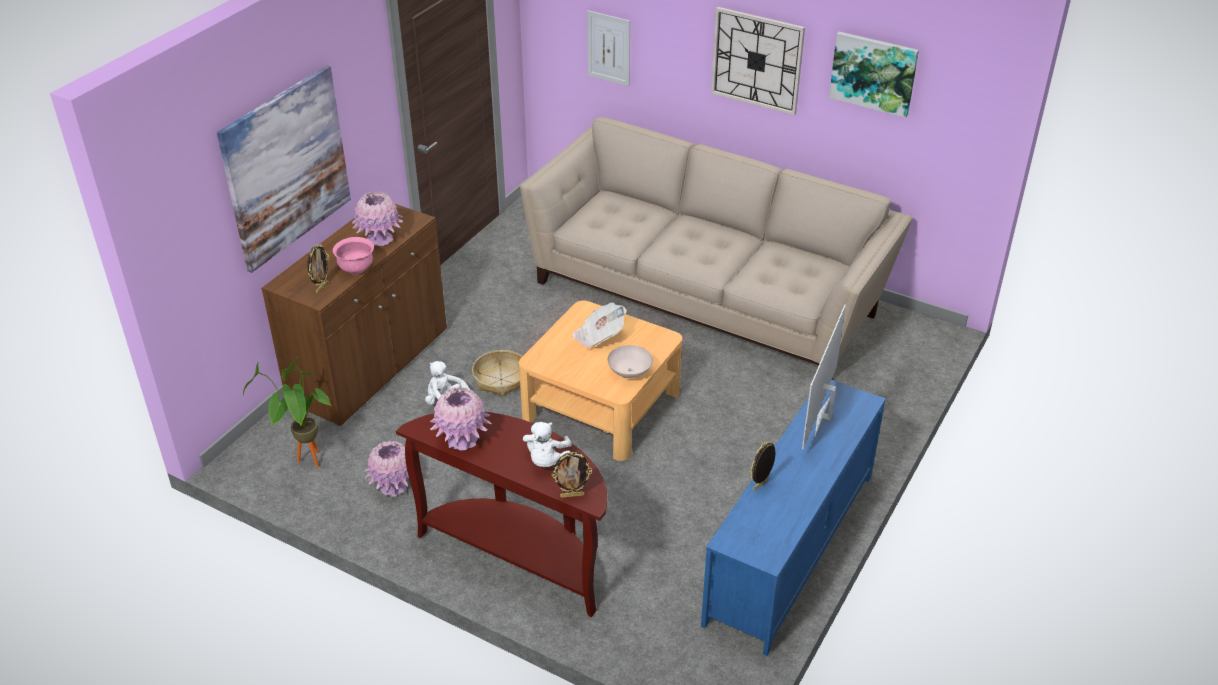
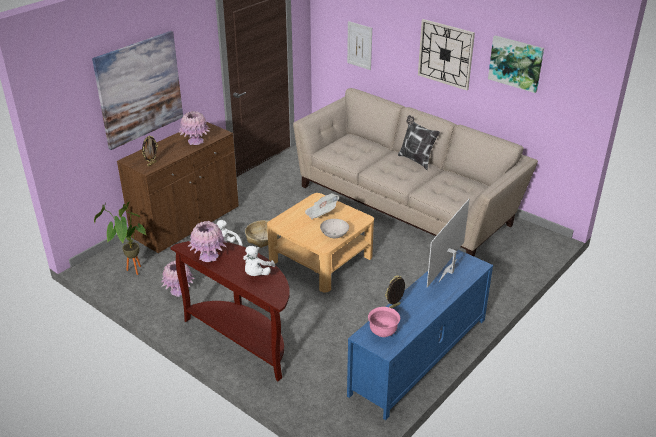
camera: 10 degrees right, 5 degrees down
pink bowl [333,237,374,274] -> pink bowl moved to [368,307,400,337]
picture frame [551,452,592,498] -> none
none -> pillow [398,115,440,170]

